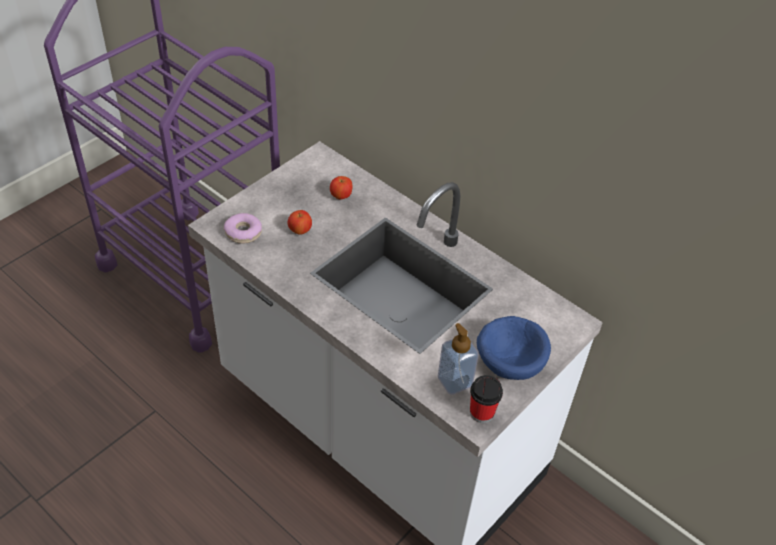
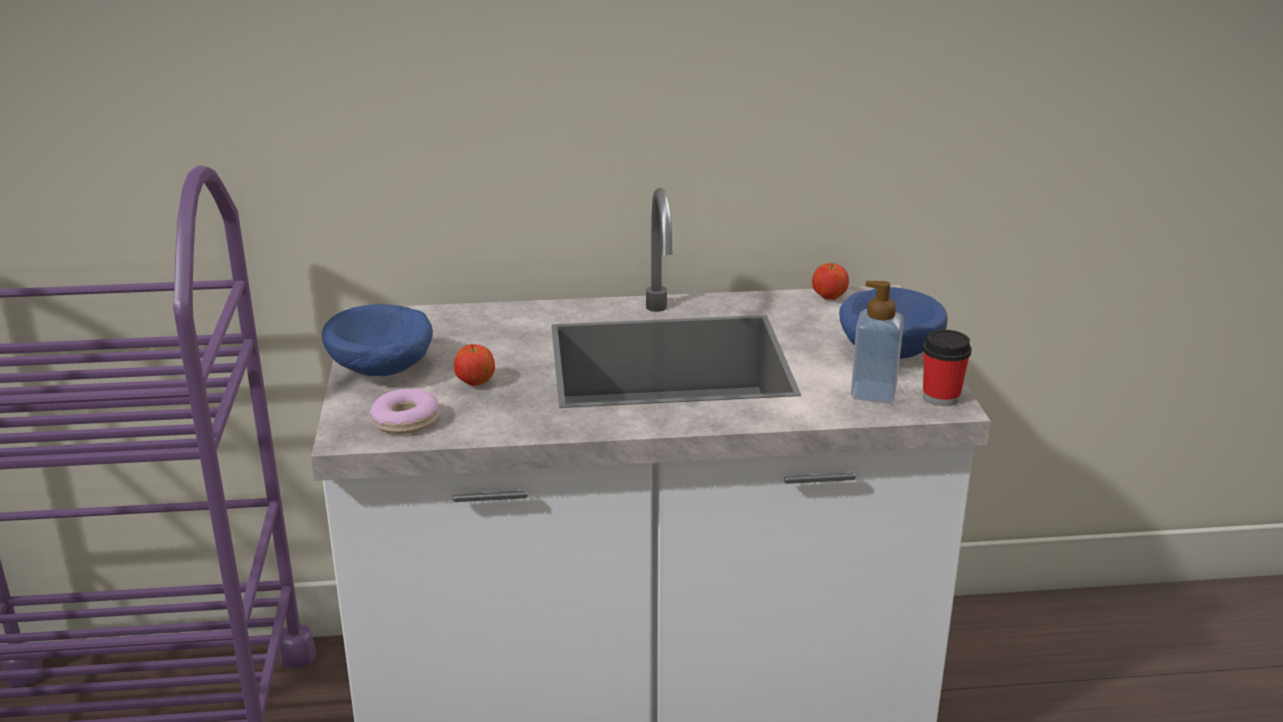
camera: 45 degrees left, 20 degrees down
apple [330,176,352,200] -> apple moved to [812,263,849,300]
none -> blue bowl [322,304,433,376]

